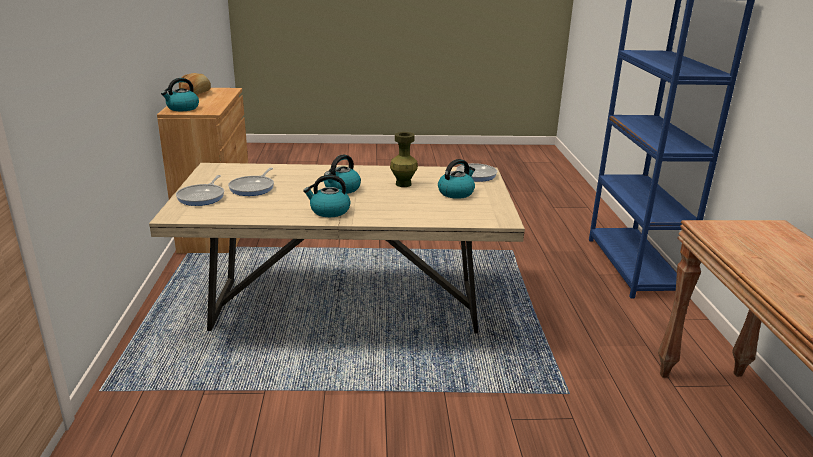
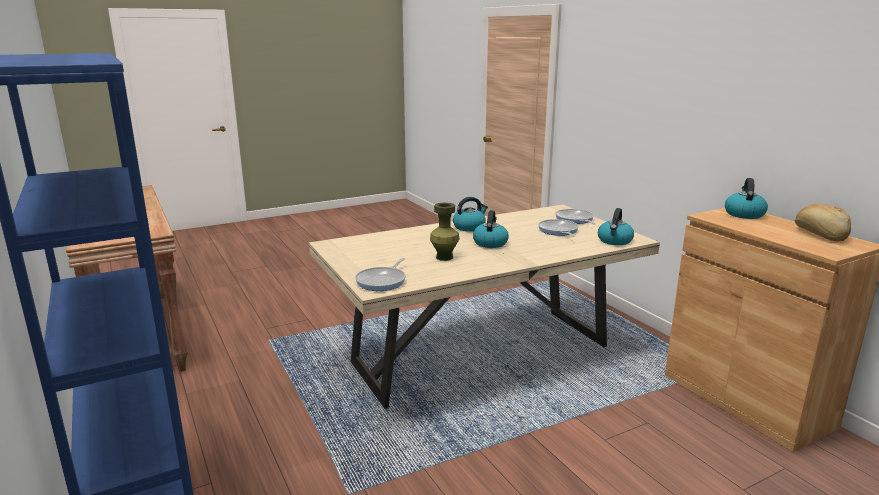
camera: 155 degrees right, 5 degrees down
kettle [438,159,475,199] -> kettle moved to [598,208,634,245]

